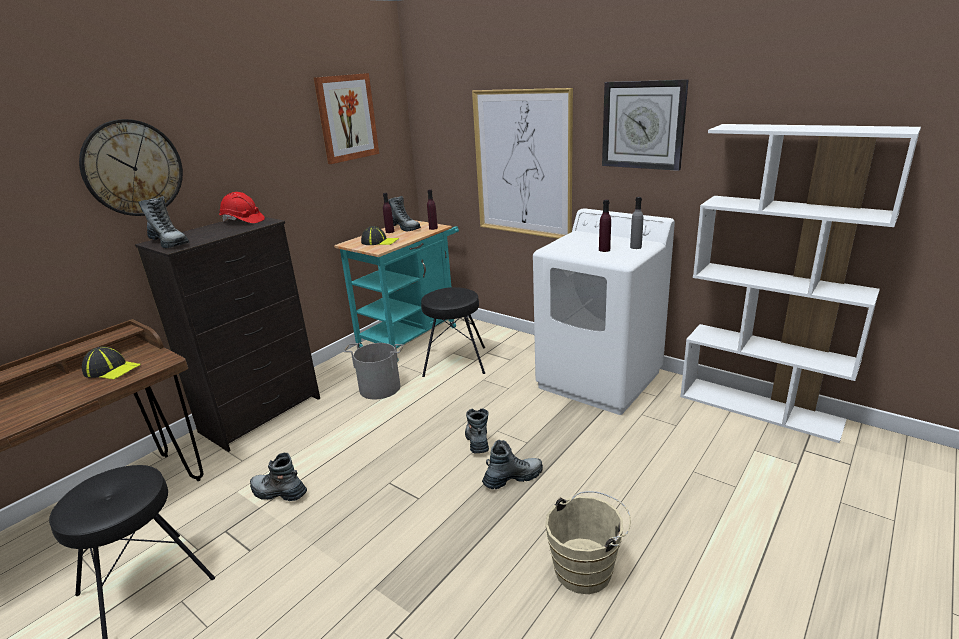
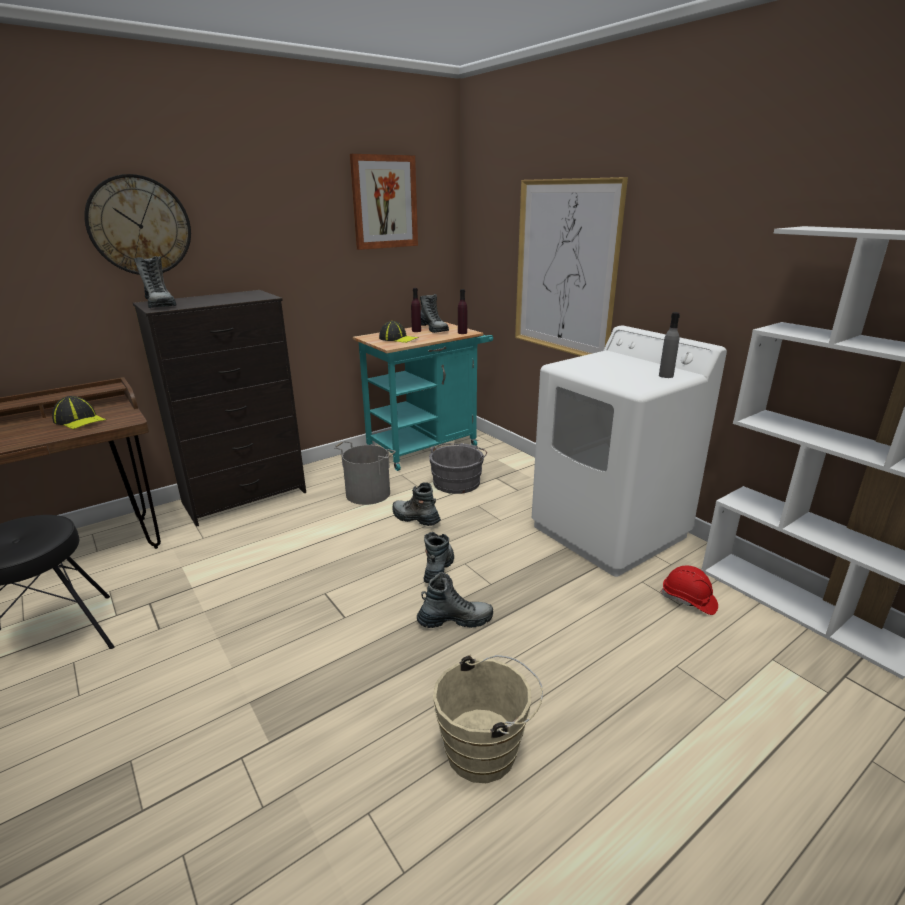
camera: 15 degrees right, 0 degrees up
red hard hat [219,192,265,223] -> red hard hat moved to [661,566,718,615]
boot [250,453,307,501] -> boot moved to [392,482,441,526]
black stool [421,287,485,377] -> grey bucket [429,443,487,494]
purple bottle [599,200,611,252] -> none
wall clock [602,79,689,171] -> none

